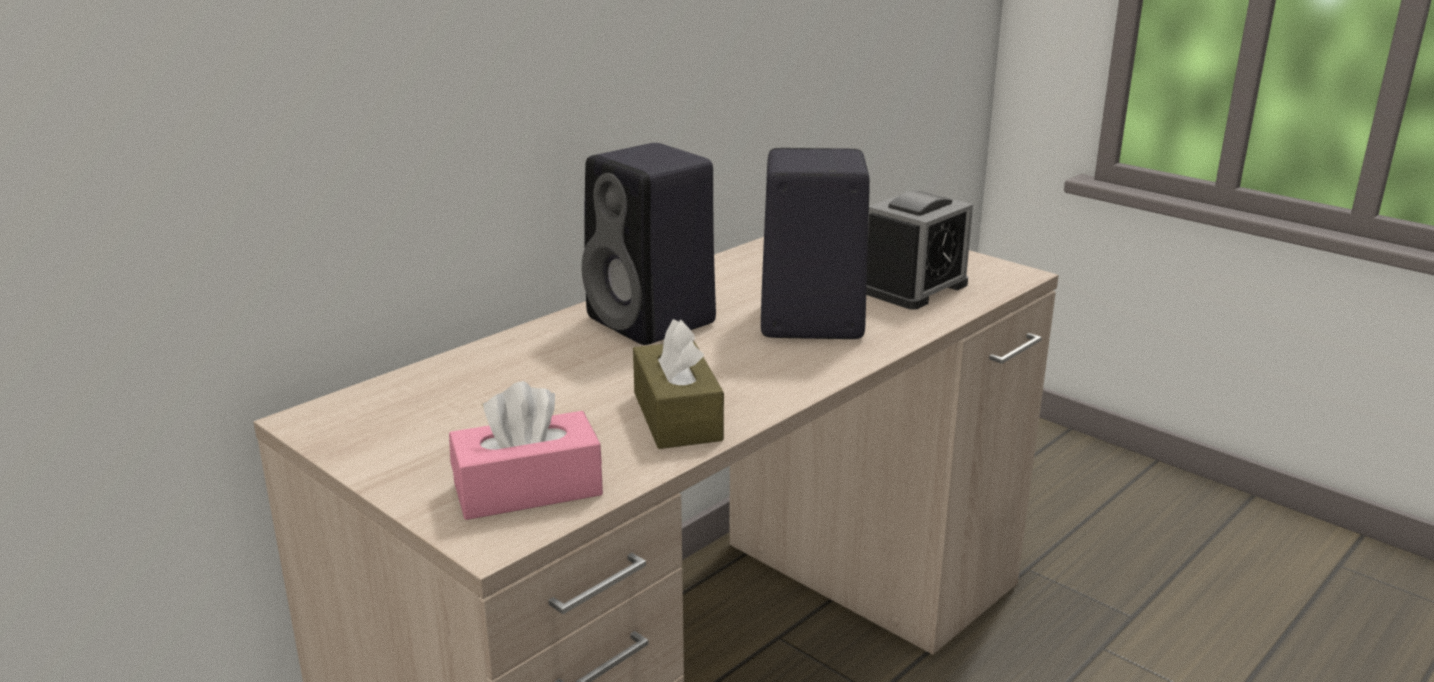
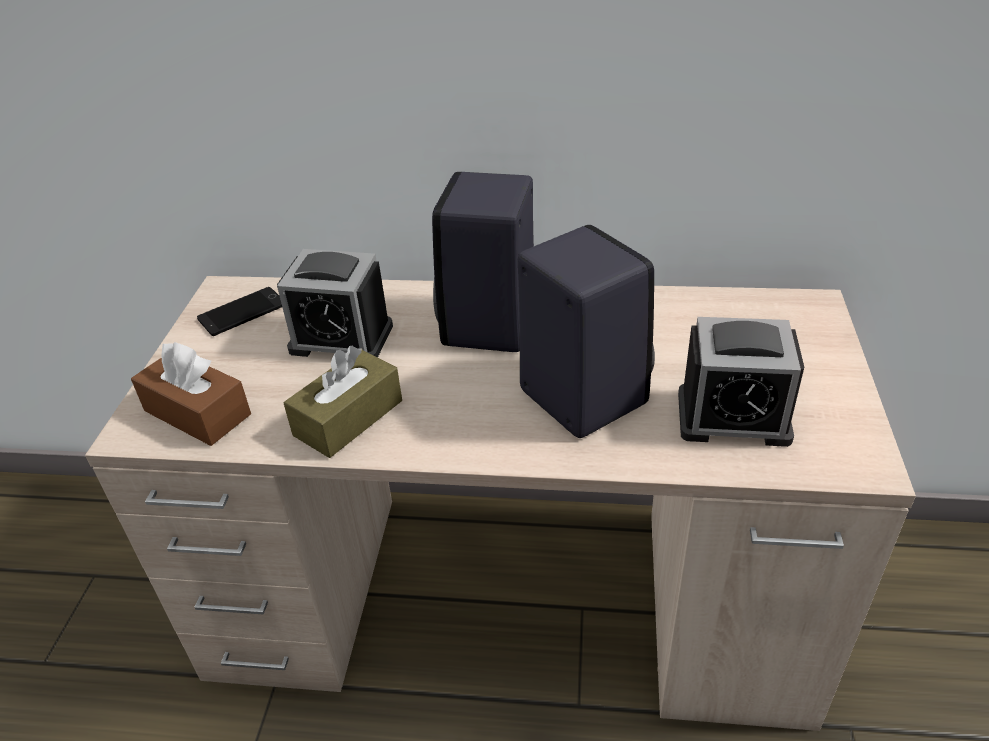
camera: 55 degrees right, 15 degrees up
pink tissue box [449,381,603,520] -> brown tissue box [131,342,251,446]
none -> phone [197,287,282,336]
none -> alarm clock [277,249,393,358]

